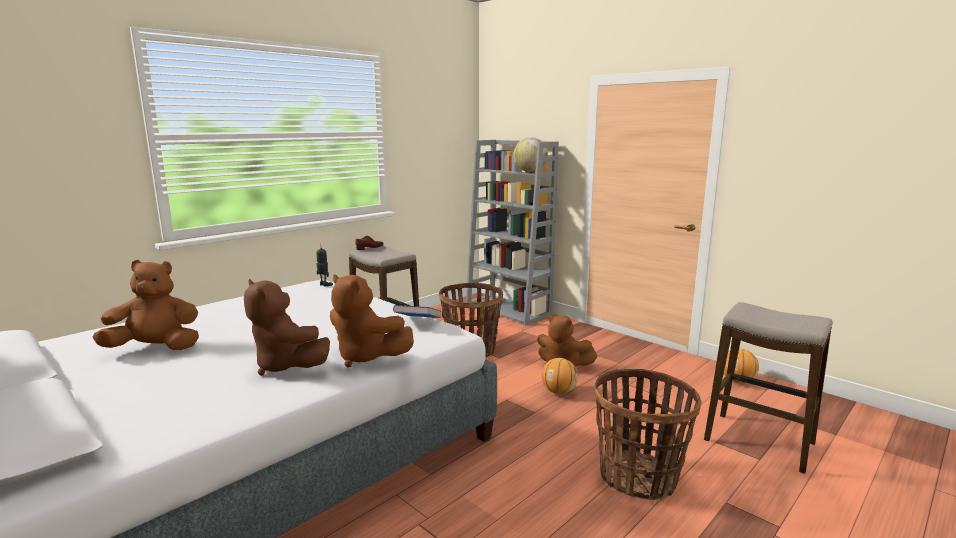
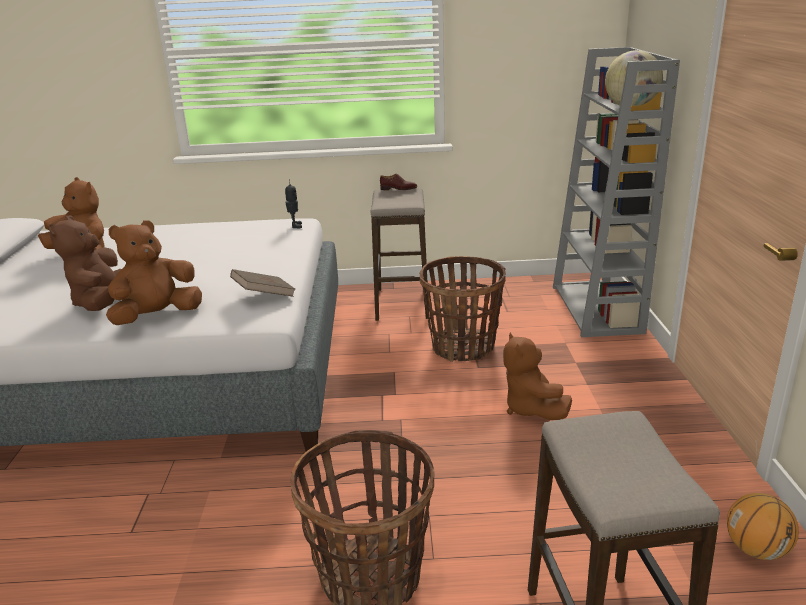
camera: 45 degrees right, 10 degrees up
brown plush toy [330,274,414,367] -> brown plush toy turned 60 degrees clockwise [106,220,202,325]
blue book [393,305,442,318] -> brown book [230,269,295,297]
basketball [542,358,578,394] -> none

